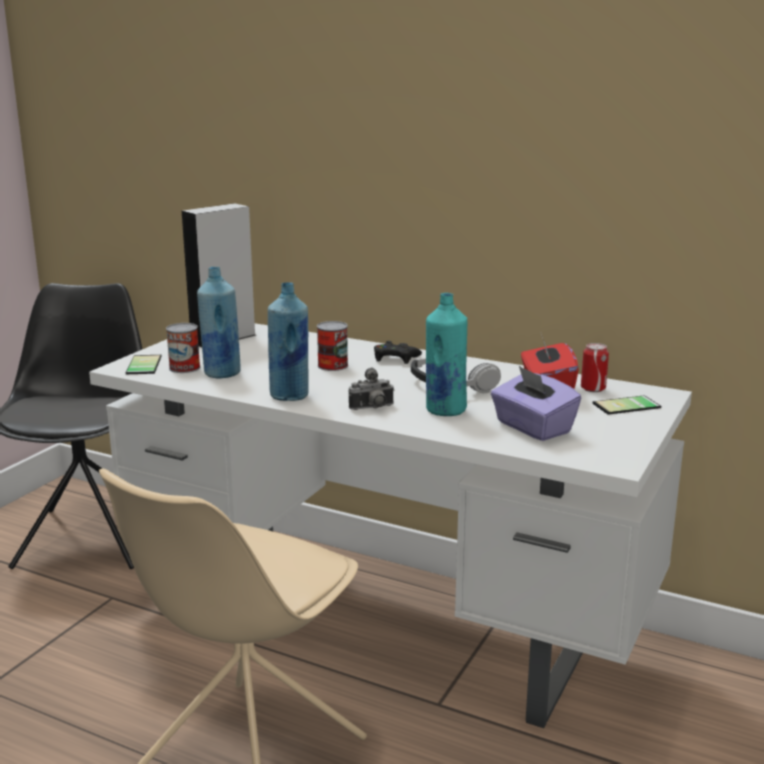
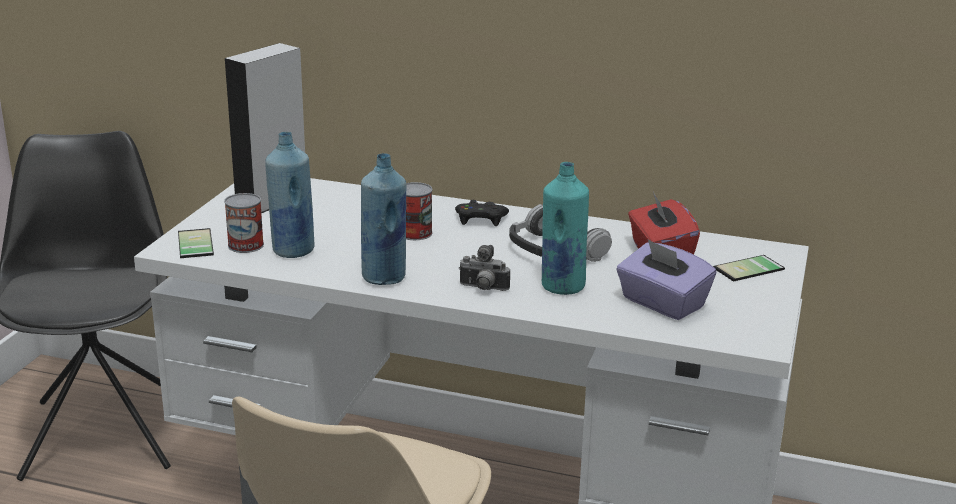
camera: 10 degrees left, 5 degrees up
camera [349,367,395,410] -> camera turned 45 degrees clockwise [459,245,510,291]
can [581,343,609,392] -> none

